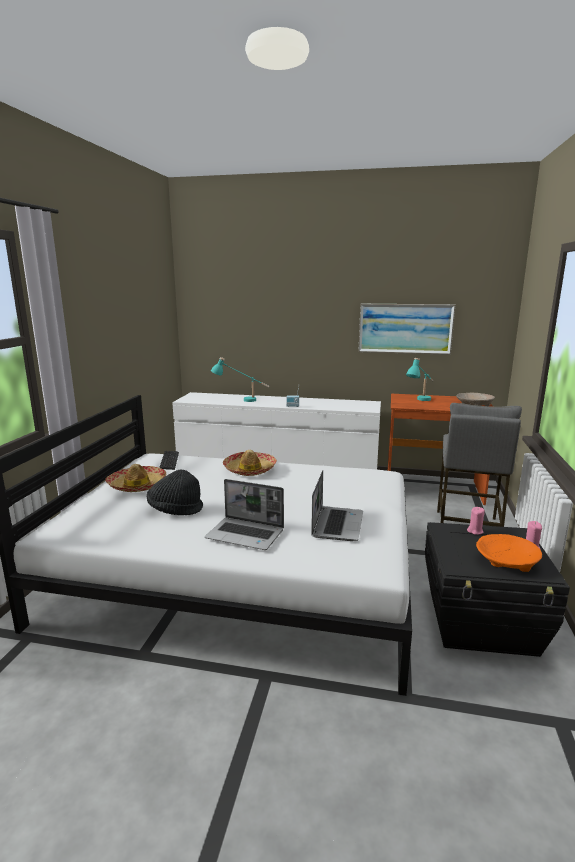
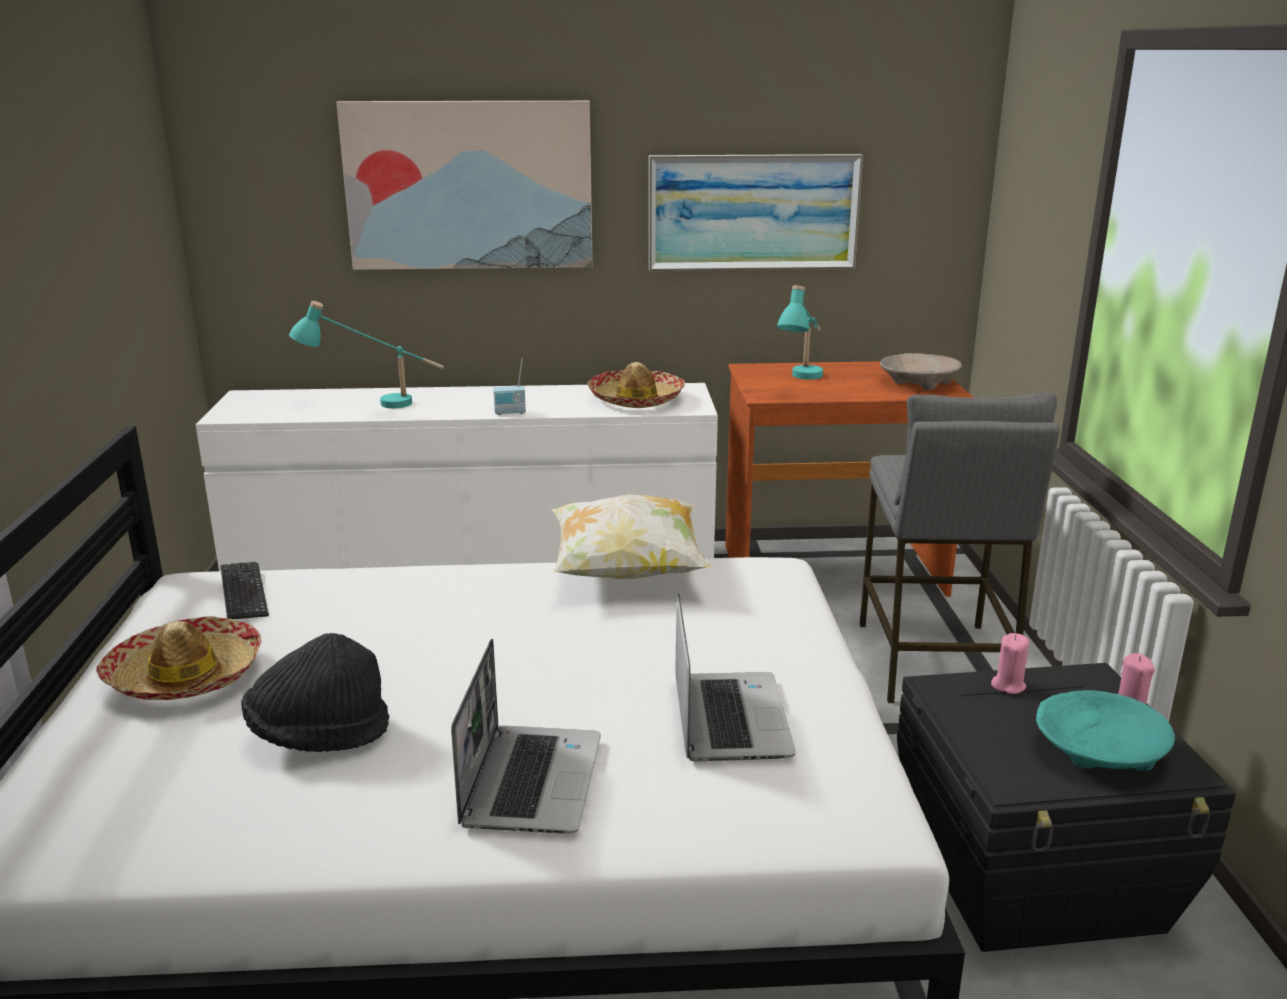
camera: 15 degrees left, 5 degrees up
laptop [205,479,284,550] -> laptop turned 90 degrees counterclockwise [451,639,601,834]
hat [223,450,277,476] -> hat moved to [587,362,685,408]
orange bowl [476,534,542,572] -> turquoise bowl [1036,690,1175,771]
none -> picture [336,101,593,270]
none -> pillow [551,494,711,579]

